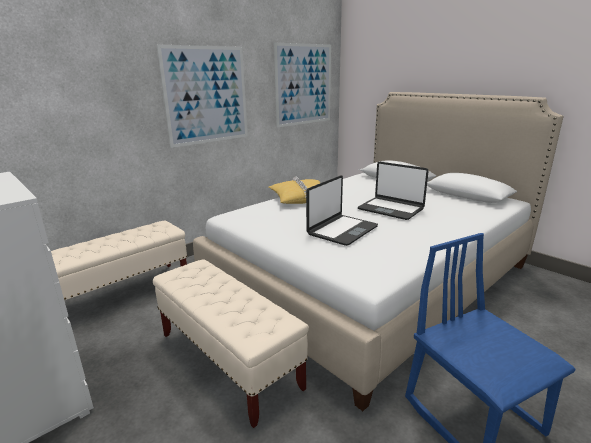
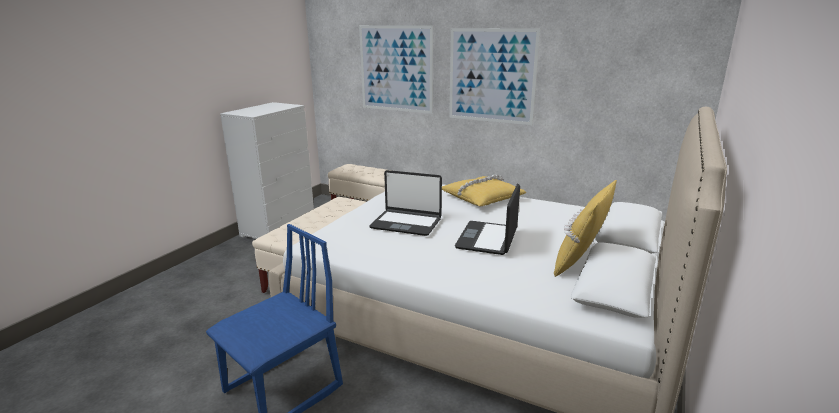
camera: 70 degrees right, 0 degrees up
picture [274,43,331,127] -> picture moved to [359,25,433,114]
none -> yellow pillow [554,180,617,277]

